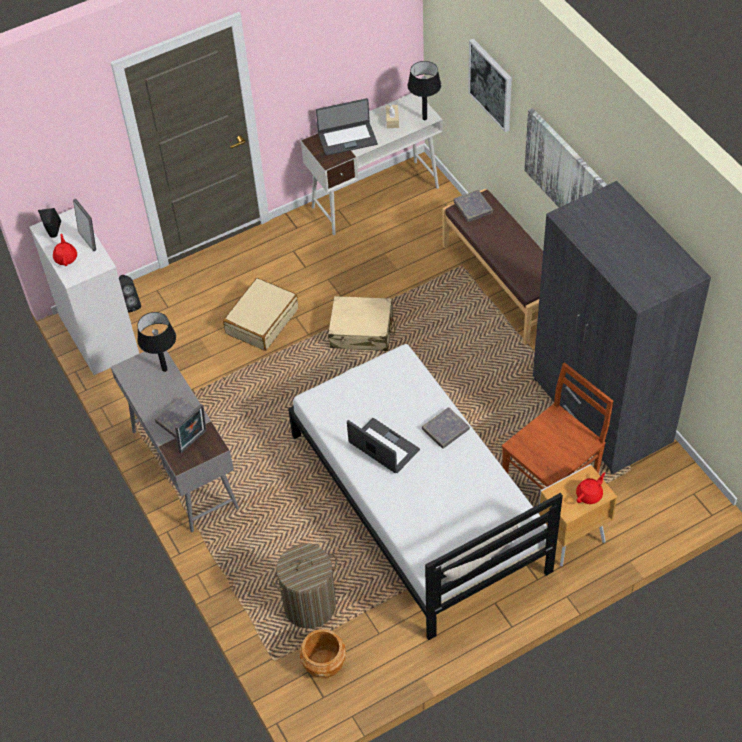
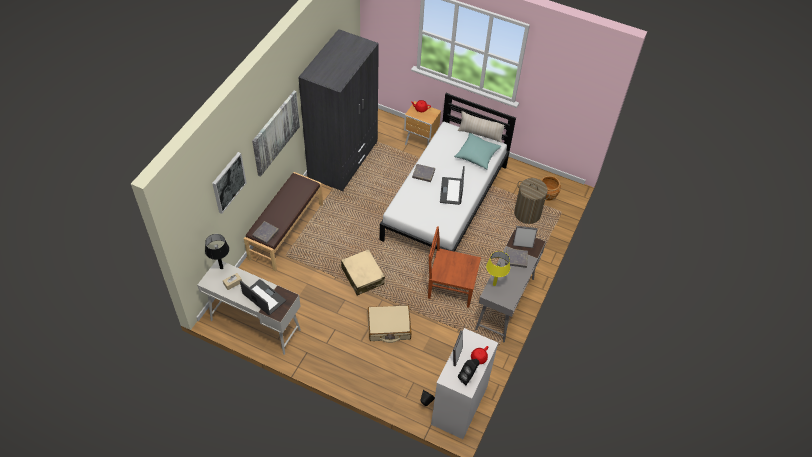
camera: 130 degrees left, 0 degrees up
black table lamp [137,312,176,372] -> yellow table lamp [486,251,510,286]
brown chair [502,363,613,489] -> brown chair moved to [428,226,481,308]
none -> turquoise pillow [454,133,501,169]

